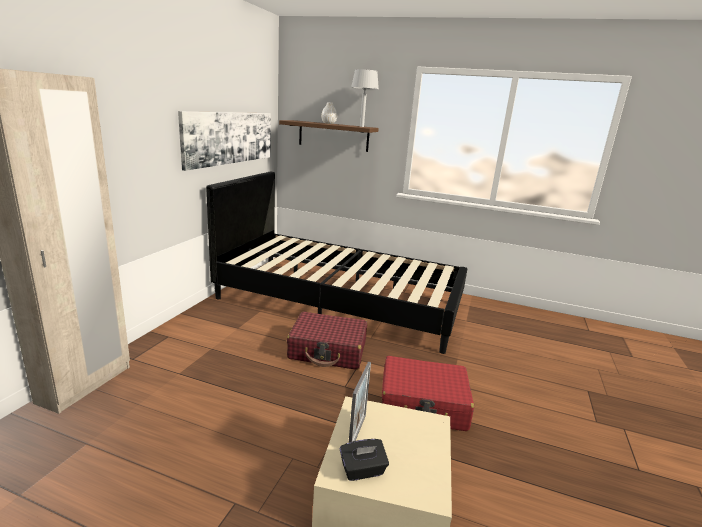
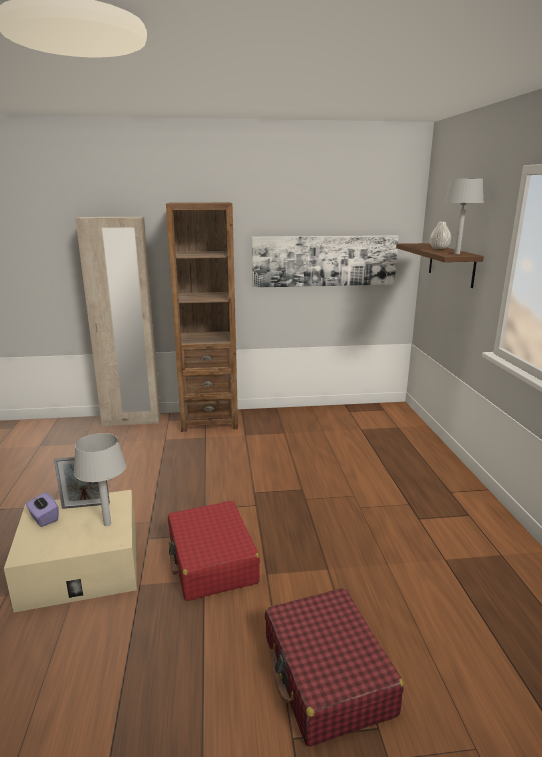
camera: 65 degrees right, 0 degrees up
black bed [206,172,467,354] -> none
red suitcase [287,312,367,370] -> red suitcase moved to [265,588,404,747]
black tissue box [340,439,389,481] -> purple tissue box [26,492,59,527]
none -> grey table lamp [74,433,126,526]
none -> brown bookcase [166,202,238,432]

